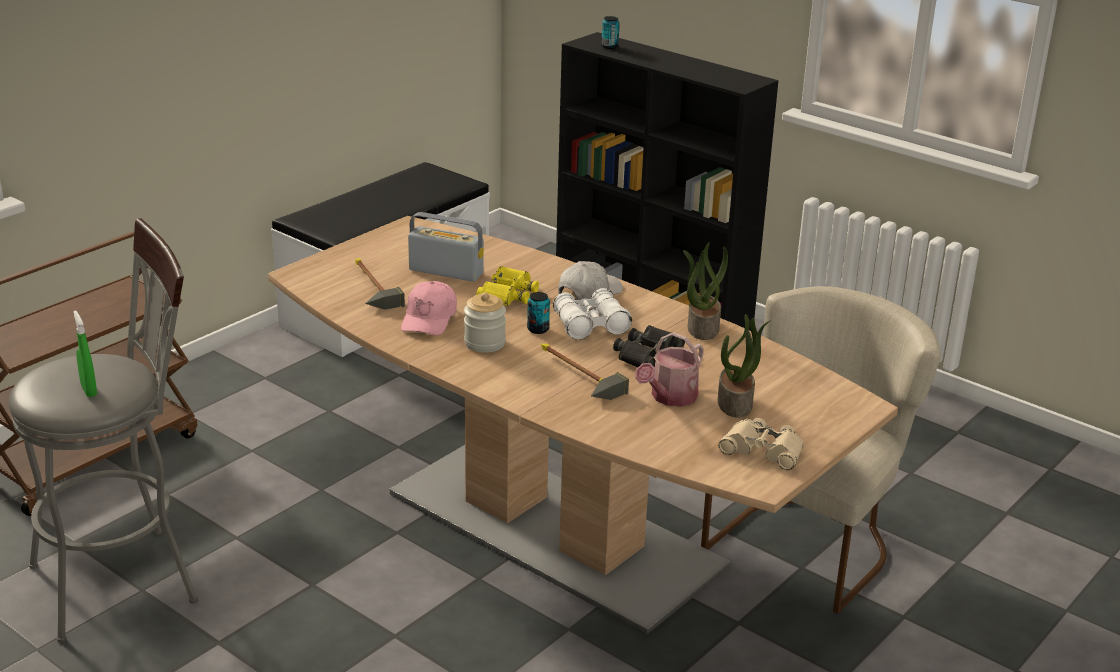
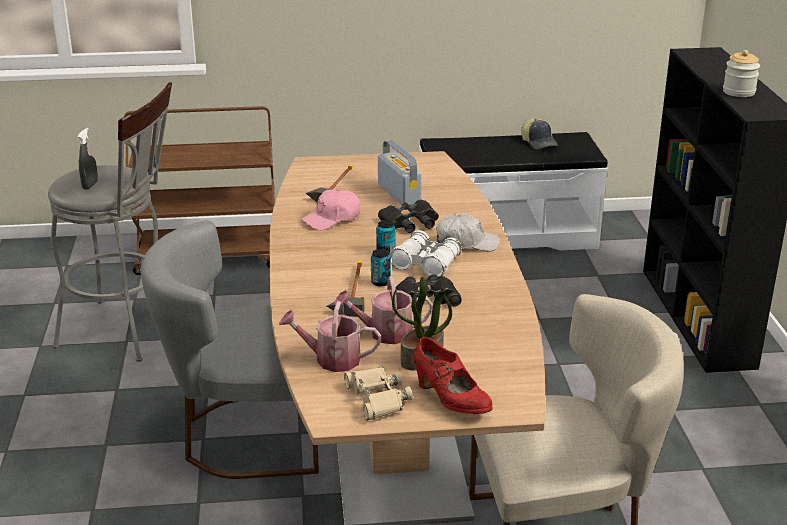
camera: 45 degrees right, 0 degrees up
green spray bottle [73,310,97,397] -> grey spray bottle [78,128,98,190]
jar [464,293,506,353] -> jar moved to [723,50,760,97]
yellow binoculars [476,266,539,306] -> black binoculars [378,199,439,233]
can [601,16,620,49] -> can moved to [371,249,391,287]
potted plant [683,242,728,340] -> none
none -> grey chair [140,220,319,479]
none -> watering can [279,301,381,372]
none -> red shoe [413,337,493,414]
none -> cap [521,118,558,149]

